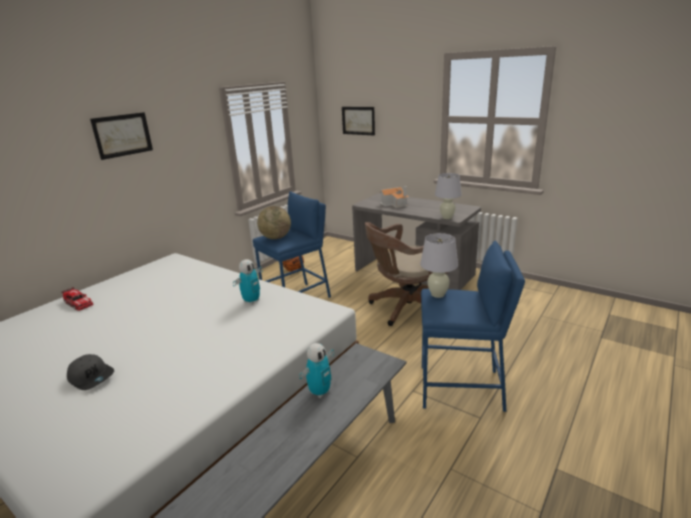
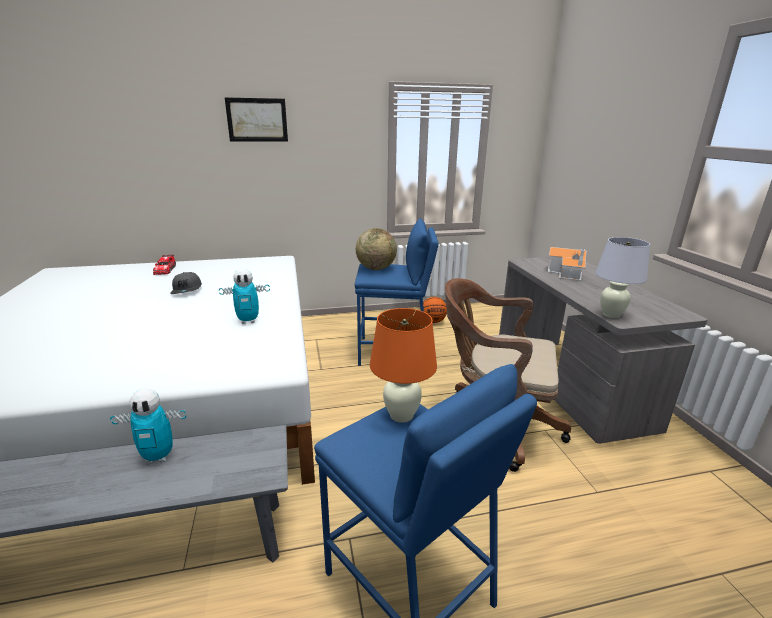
camera: 40 degrees right, 0 degrees up
grey cap [67,354,114,390] -> grey cap moved to [170,272,202,294]
picture [342,107,375,135] -> none
white table lamp [420,233,458,298] -> orange table lamp [370,308,437,423]

